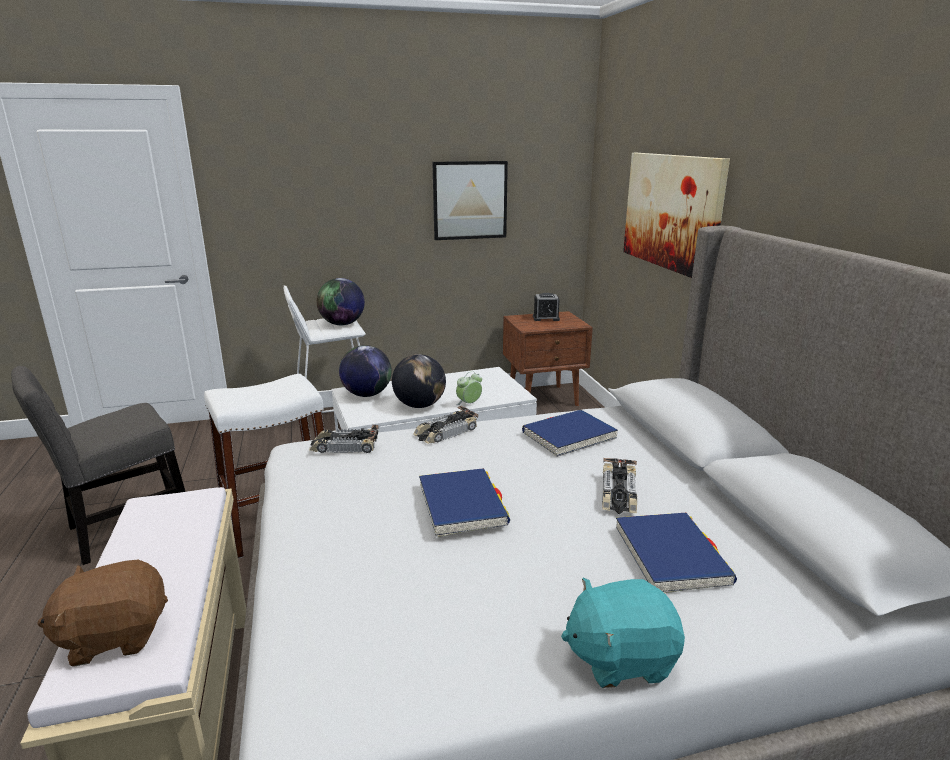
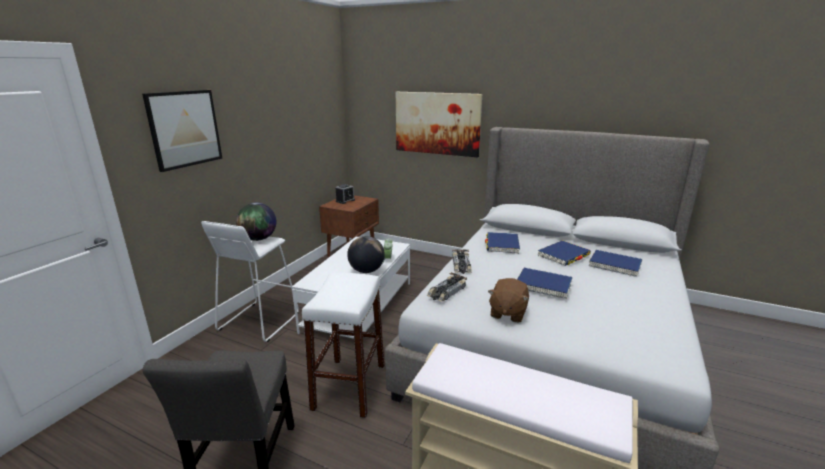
camera: 50 degrees left, 0 degrees up
brown plush toy [37,560,168,667] -> brown plush toy moved to [488,278,529,323]
globe [339,345,392,397] -> none
picture [432,161,508,240] -> picture moved to [142,90,222,172]
turquoise plush toy [561,578,685,688] -> none
toy car [602,458,637,514] -> blue book [538,240,591,266]

